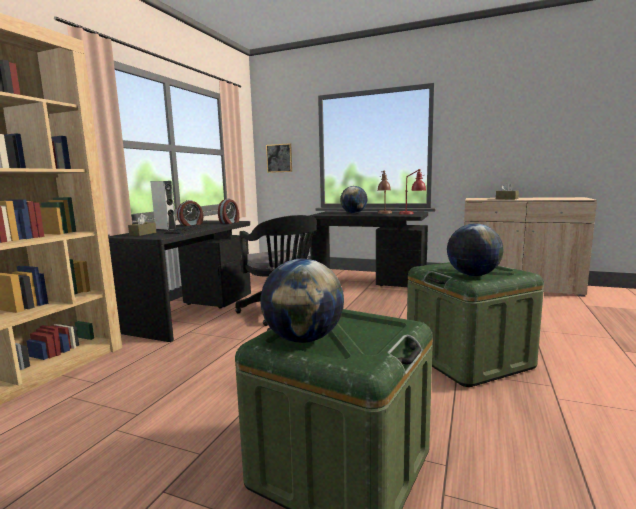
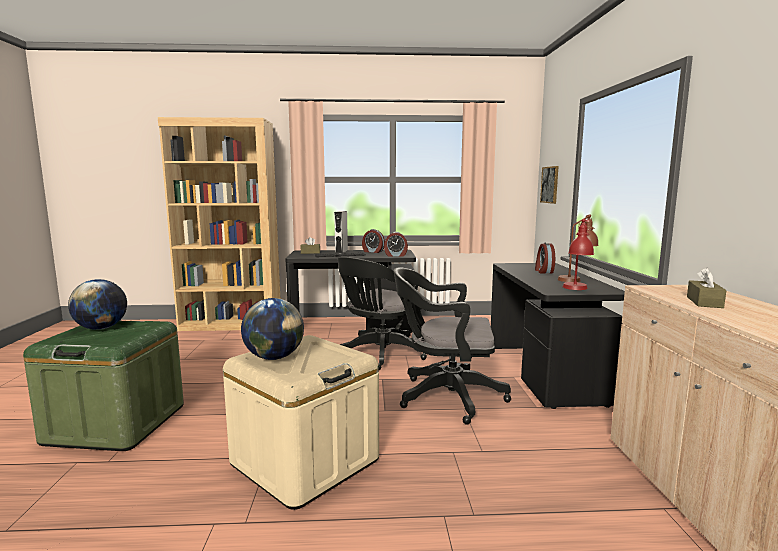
camera: 65 degrees right, 0 degrees up
globe [340,186,368,213] -> alarm clock [535,242,555,274]
green storage box [407,262,544,387] -> beige storage box [223,335,379,510]
none -> black office chair [394,267,511,425]

